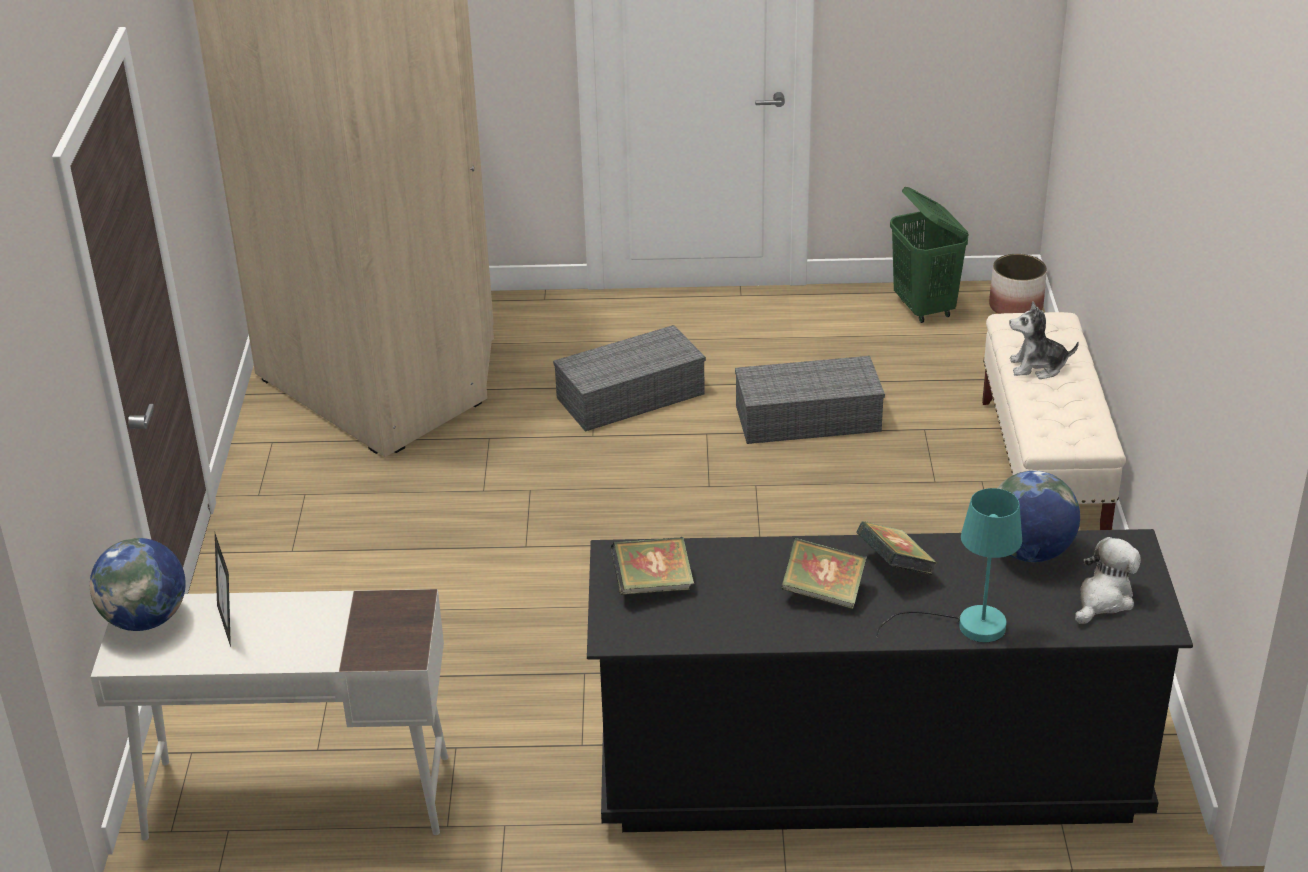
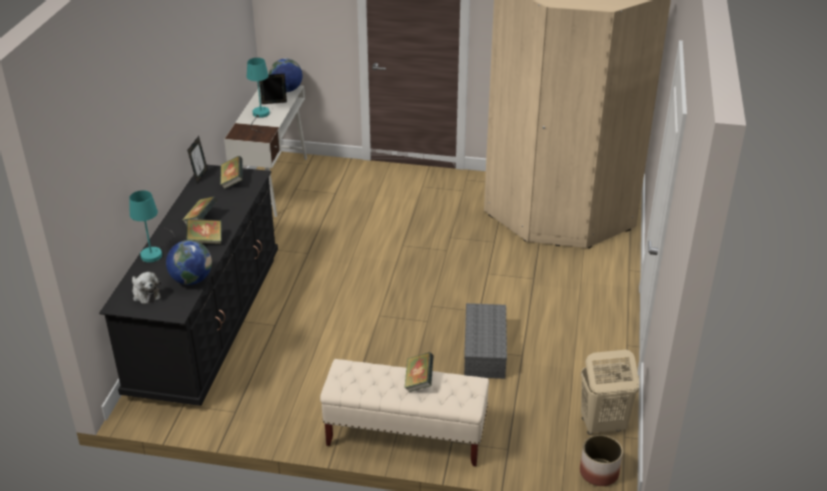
camera: 100 degrees right, 0 degrees up
grey storage box [553,325,706,432] -> none
green laundry basket [890,187,969,323] -> beige laundry basket [581,350,639,435]
plush toy [1009,301,1079,379] -> book [404,352,434,392]
none -> picture frame [187,136,208,183]
none -> turquoise table lamp [247,58,270,133]

